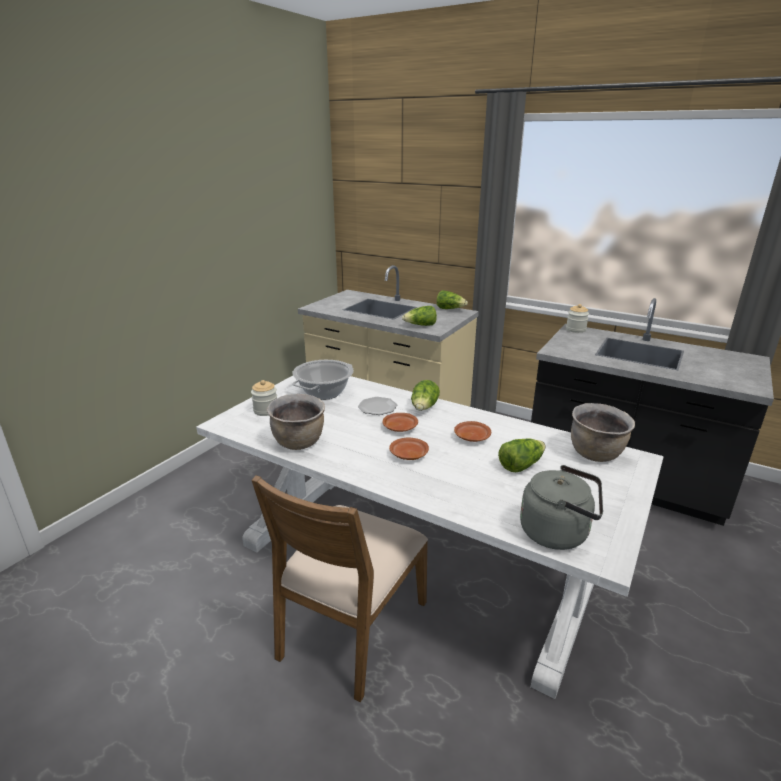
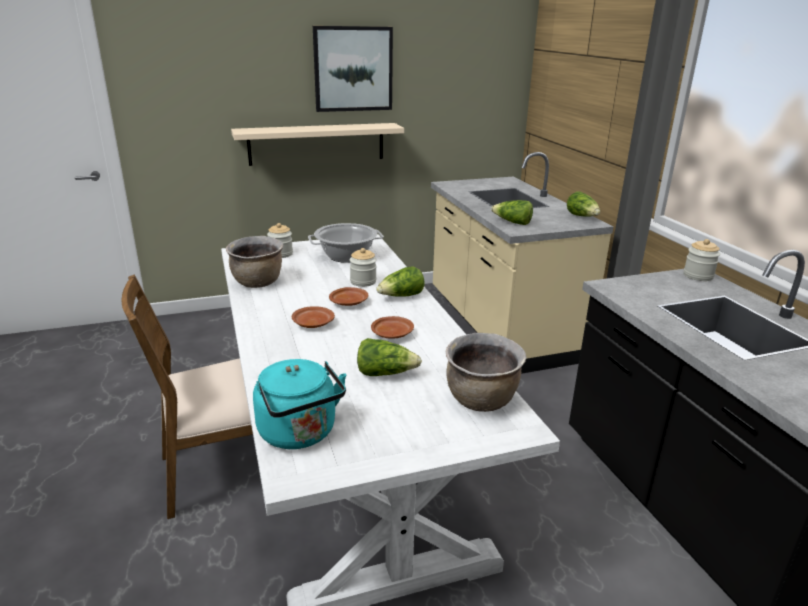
camera: 40 degrees right, 0 degrees up
plate [358,397,397,415] -> jar [350,248,377,287]
grey kettle [520,465,603,550] -> turquoise kettle [253,359,346,449]
none -> beige shelf [231,123,404,166]
none -> picture [313,26,393,112]

